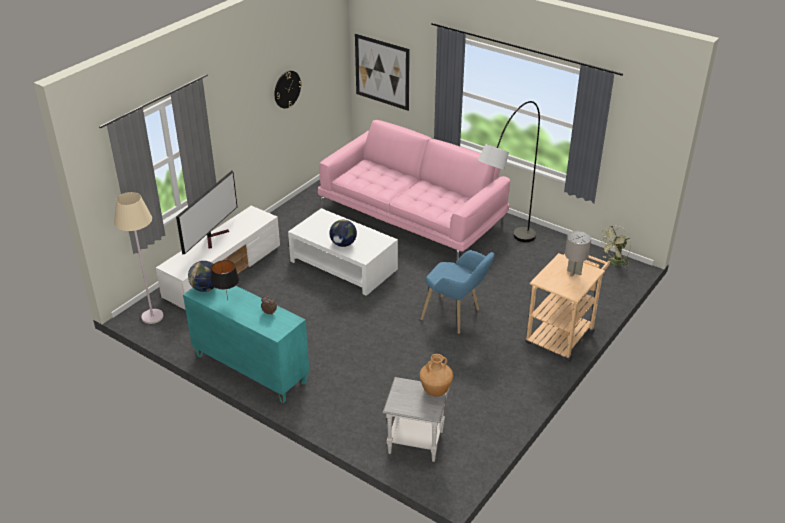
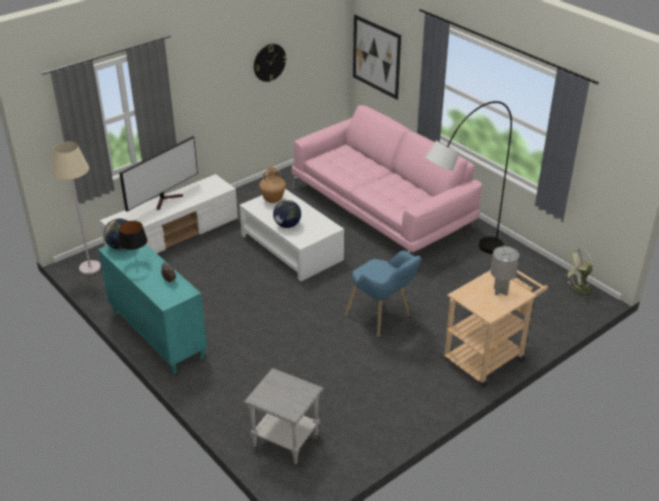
camera: 15 degrees right, 0 degrees up
brown vase [420,354,453,397] -> brown vase moved to [259,167,286,203]

